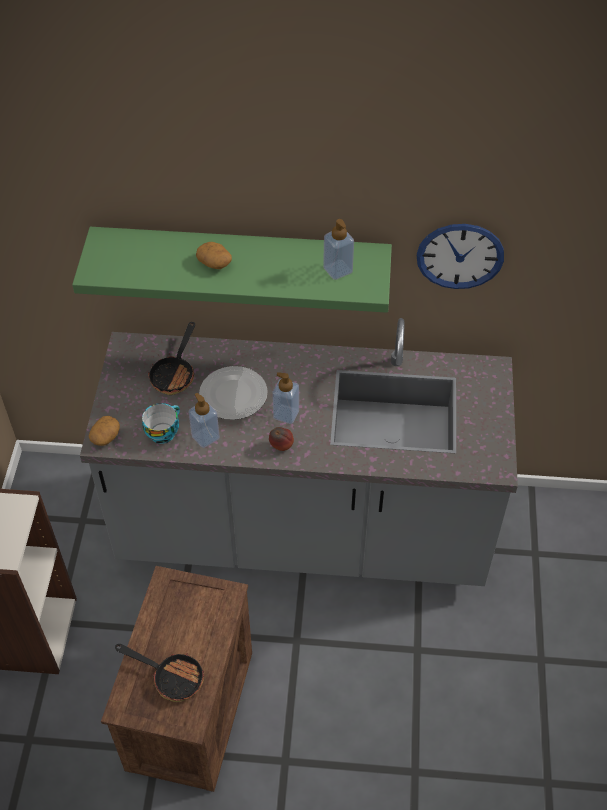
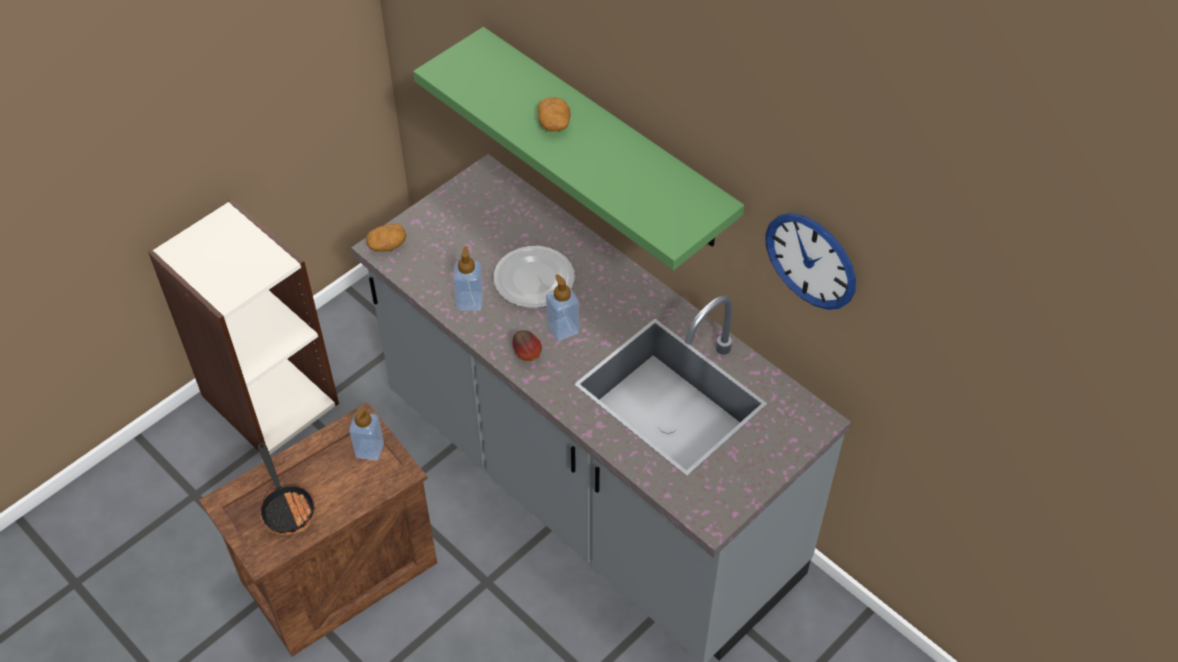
camera: 40 degrees right, 0 degrees up
cup [142,403,180,444] -> none
frying pan [148,322,195,395] -> none
soap dispenser [323,219,354,280] -> soap dispenser moved to [349,407,384,461]

